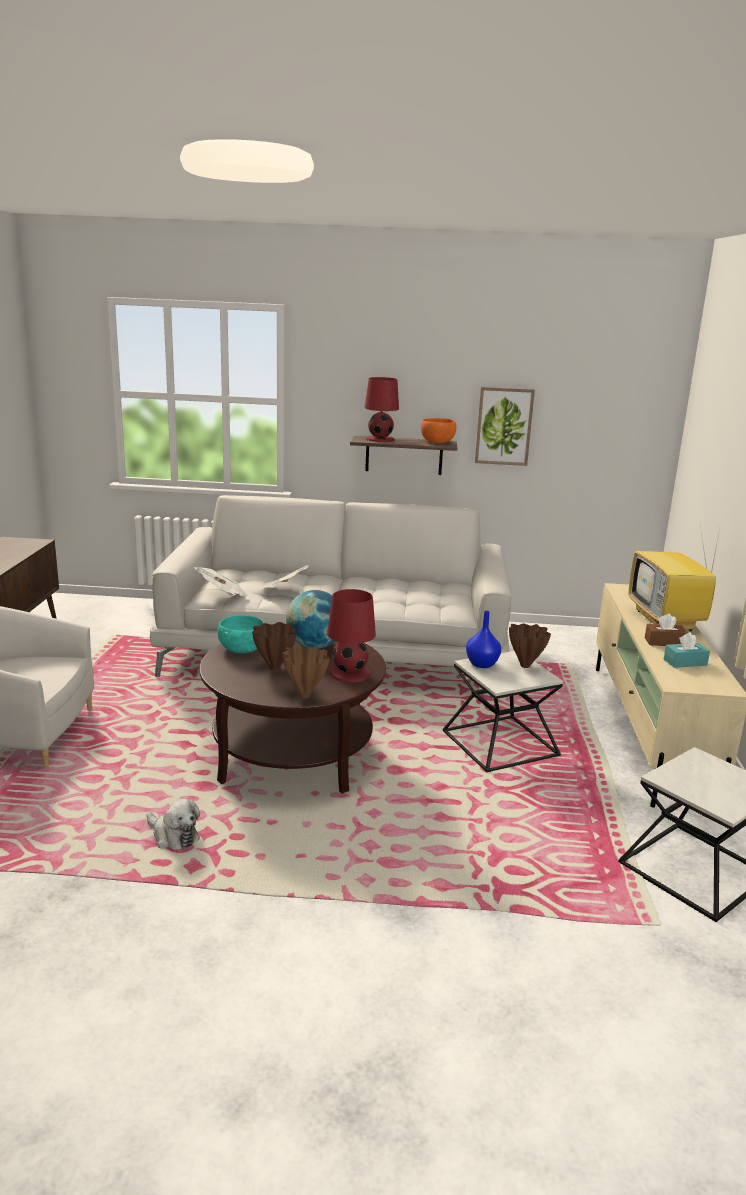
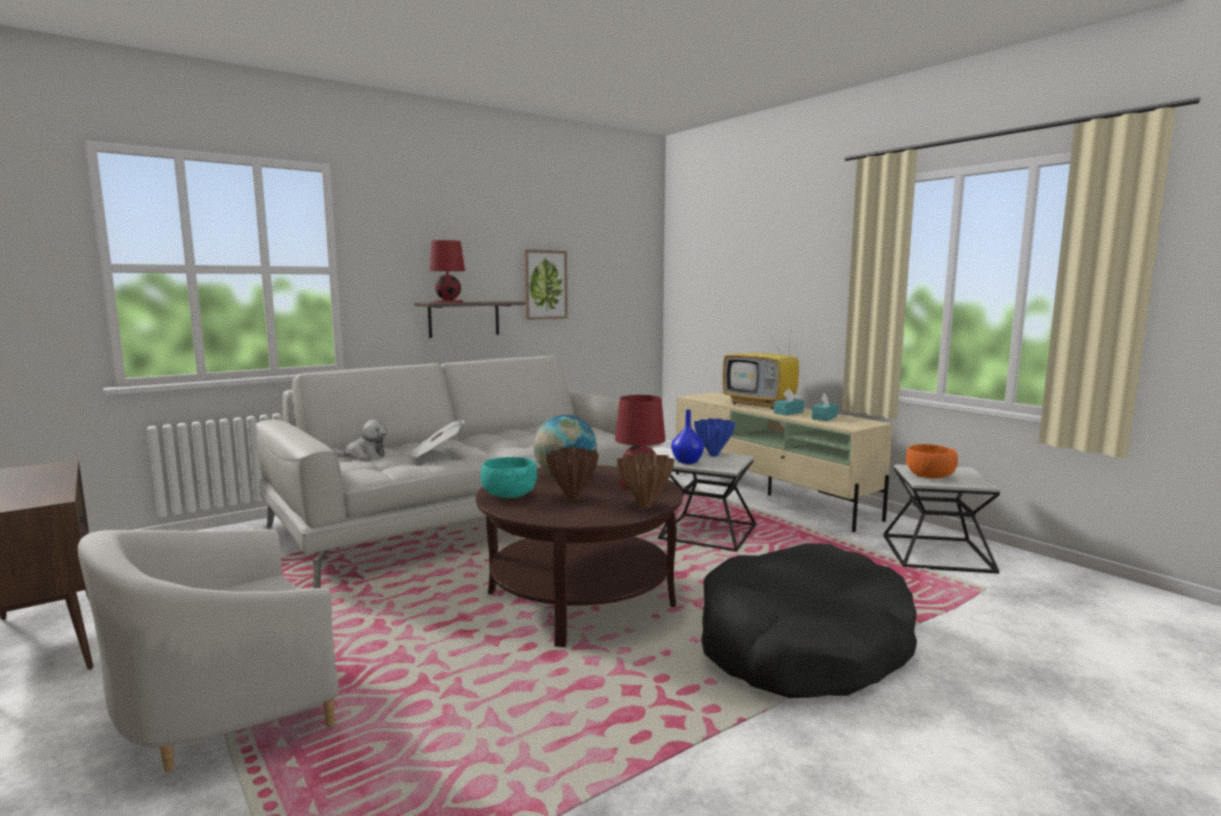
camera: 40 degrees left, 10 degrees down
plush toy [147,799,200,850] -> plush toy moved to [332,420,387,461]
newspaper [194,567,250,597] -> none
orange bowl [421,418,456,443] -> orange bowl moved to [906,444,958,478]
brown vase [509,623,551,668] -> blue vase [694,418,735,456]
brown tissue box [645,614,687,646] -> turquoise tissue box [774,389,804,416]
none -> black dog bed [701,543,917,698]

